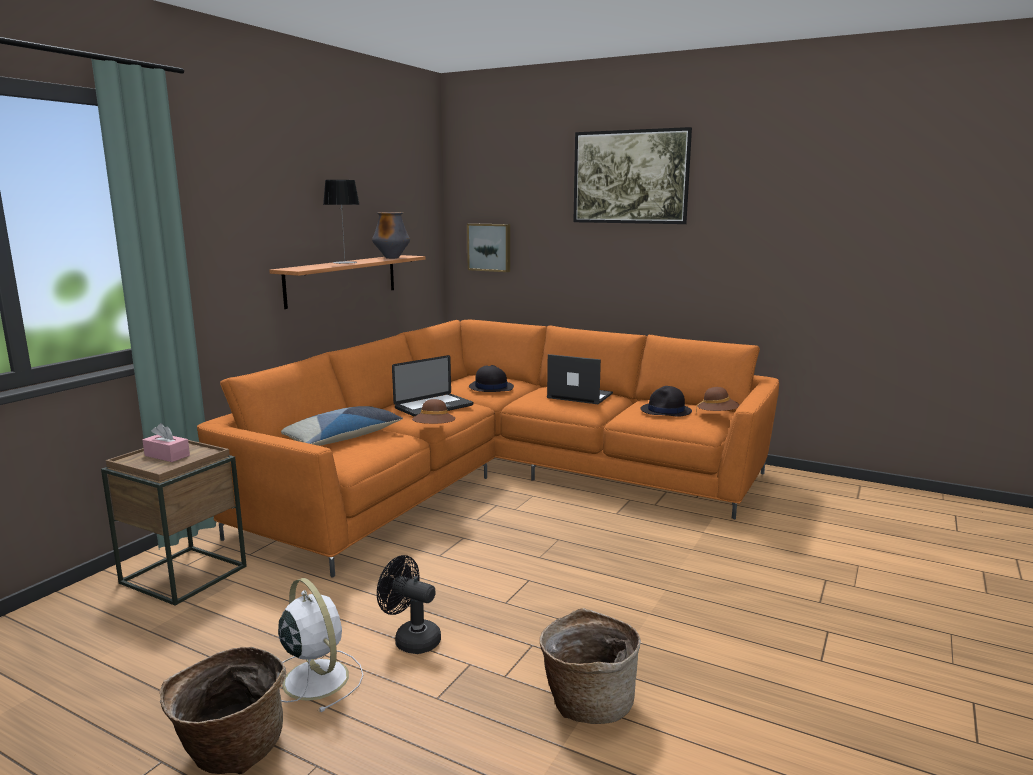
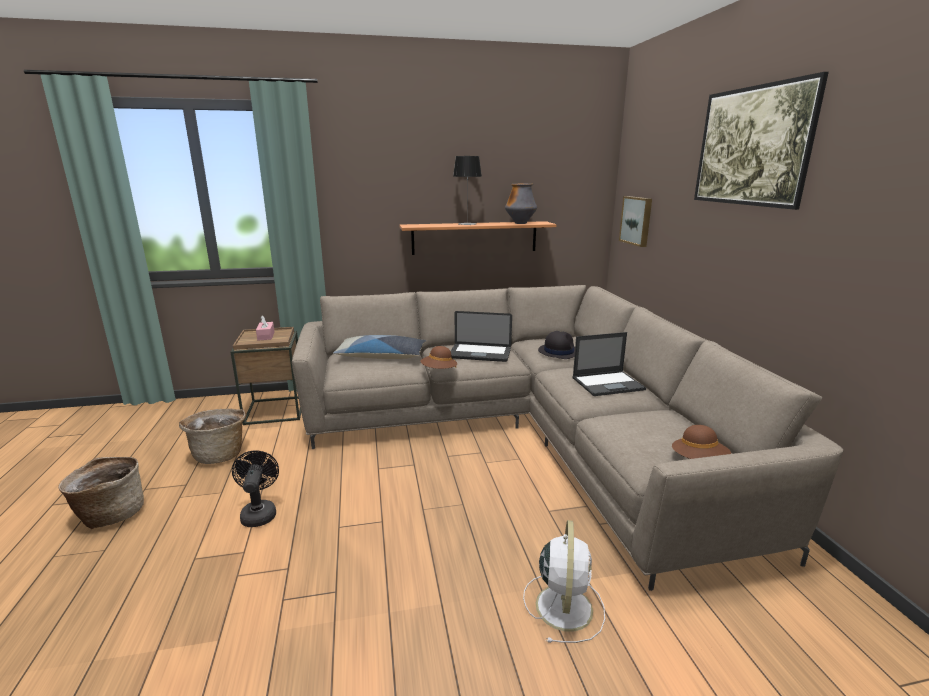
camera: 50 degrees right, 5 degrees up
orange sofa [197,320,779,578] -> beige sofa [292,285,844,591]
white fan [278,578,364,712] -> white fan moved to [523,520,605,643]
basket [539,608,641,724] -> basket moved to [179,409,246,464]
laptop [547,354,613,404] -> laptop turned 90 degrees clockwise [572,332,646,396]
black hat [641,386,692,417] -> none

